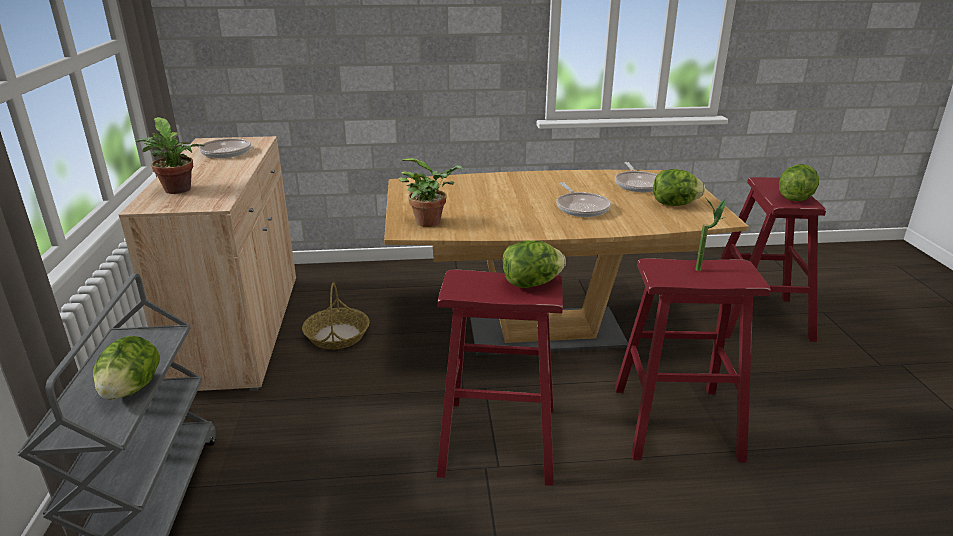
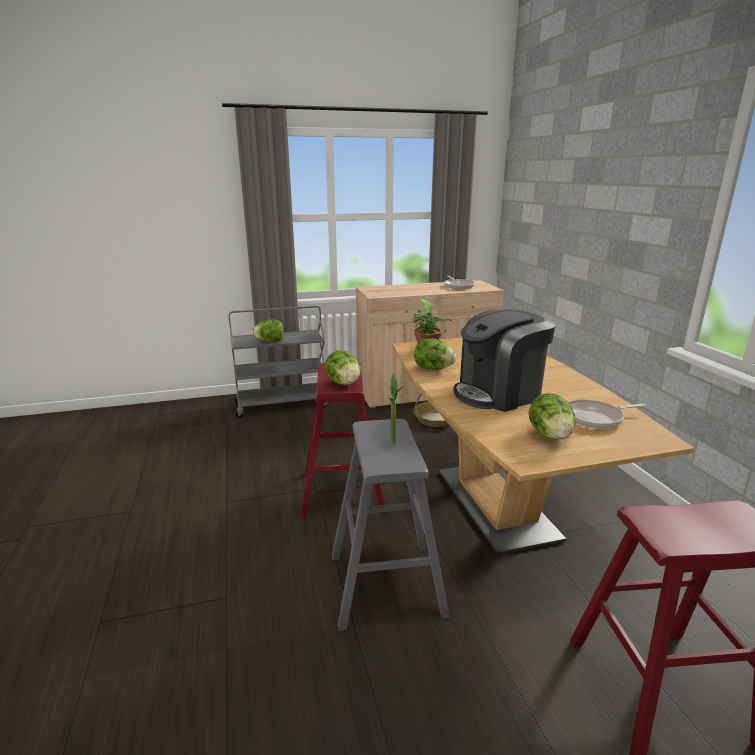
camera: 80 degrees right, 5 degrees down
potted plant [136,117,205,194] -> none
frying pan [556,182,611,217] -> coffee machine [454,309,555,412]
red stool [615,258,771,463] -> grey stool [332,419,450,631]
lettuce [779,164,819,201] -> lettuce moved to [414,338,456,370]

